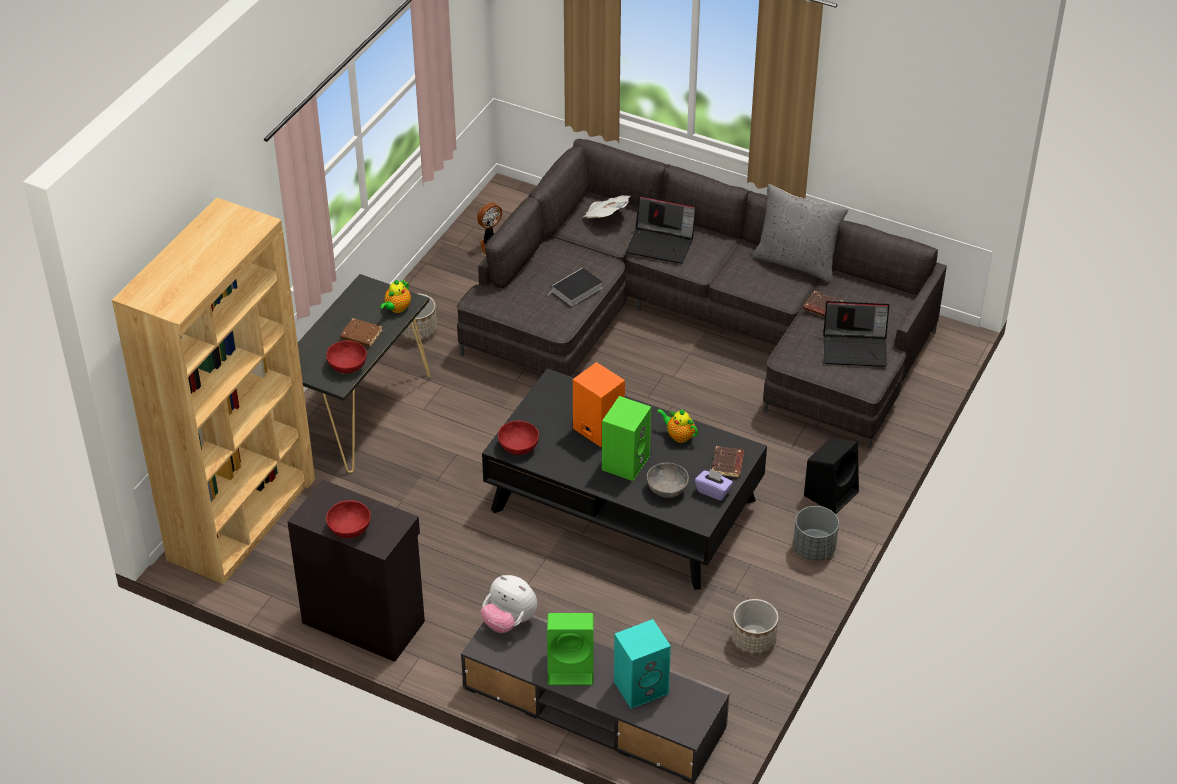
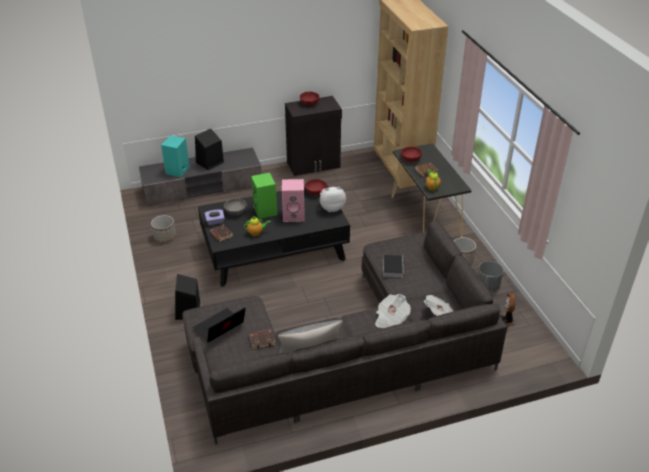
camera: 135 degrees right, 5 degrees down
plush toy [481,575,537,633] -> plush toy moved to [320,187,346,212]
green speaker [547,613,593,685] -> black speaker [195,129,224,170]
orange speaker [573,362,625,447] -> pink speaker [282,179,305,222]
laptop [626,195,696,264] -> newspaper [375,294,411,328]
grey planter [793,506,839,561] -> grey planter moved to [478,261,504,292]

